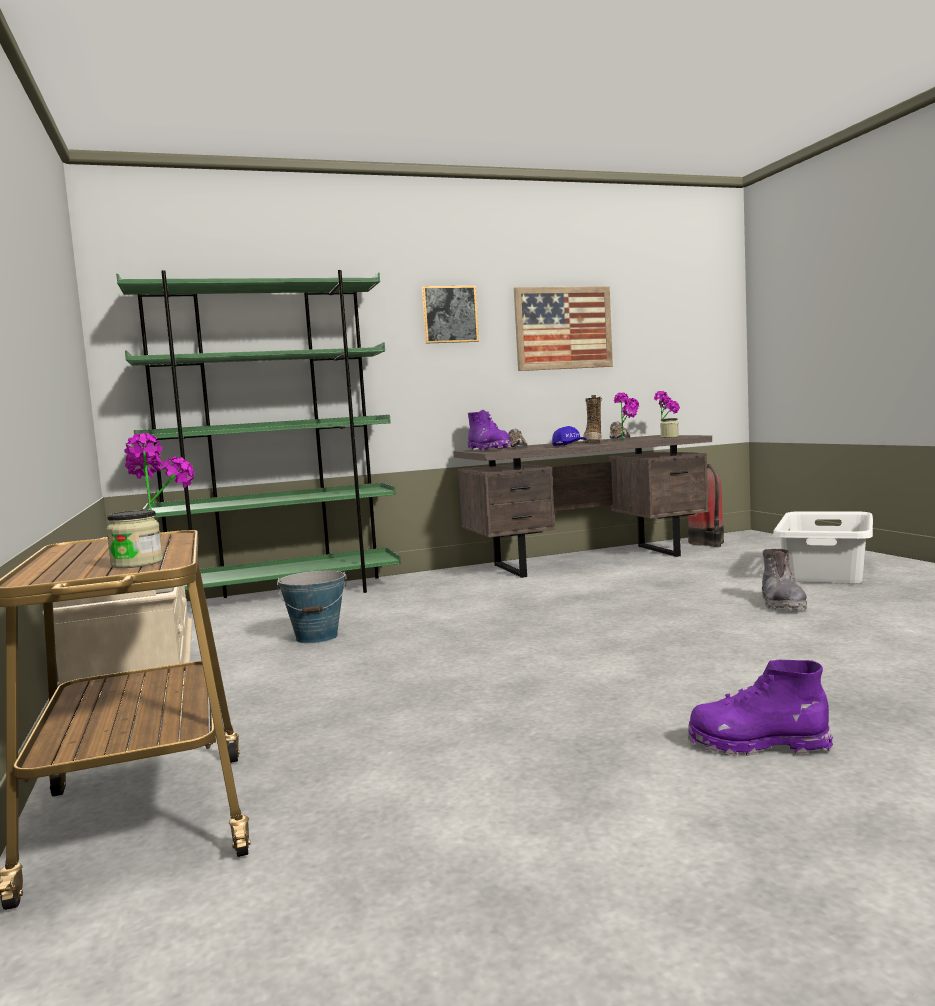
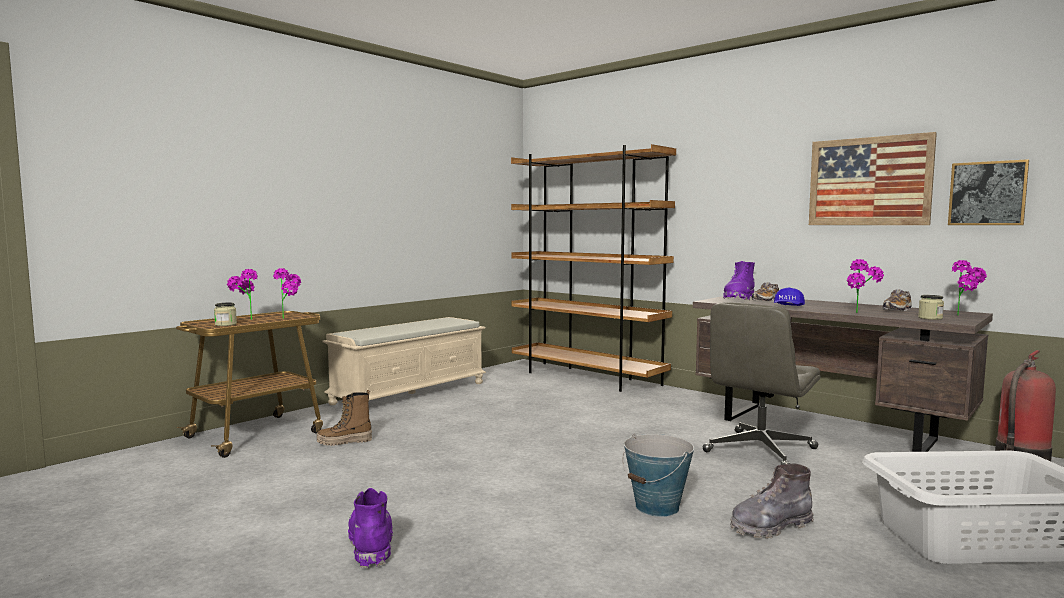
camera: 60 degrees right, 0 degrees up
green bookcase [116,270,401,598] -> brown bookcase [511,144,676,392]
bucket [277,571,347,644] -> bucket moved to [622,434,694,517]
picture [422,286,479,344] -> picture moved to [948,159,1029,225]
boot [583,395,602,443] -> boot moved to [317,390,372,446]
none -> potted plant [227,269,258,320]
none -> grey office chair [702,302,820,465]

